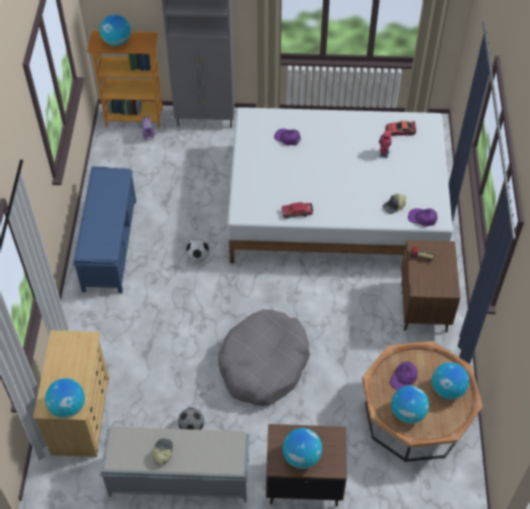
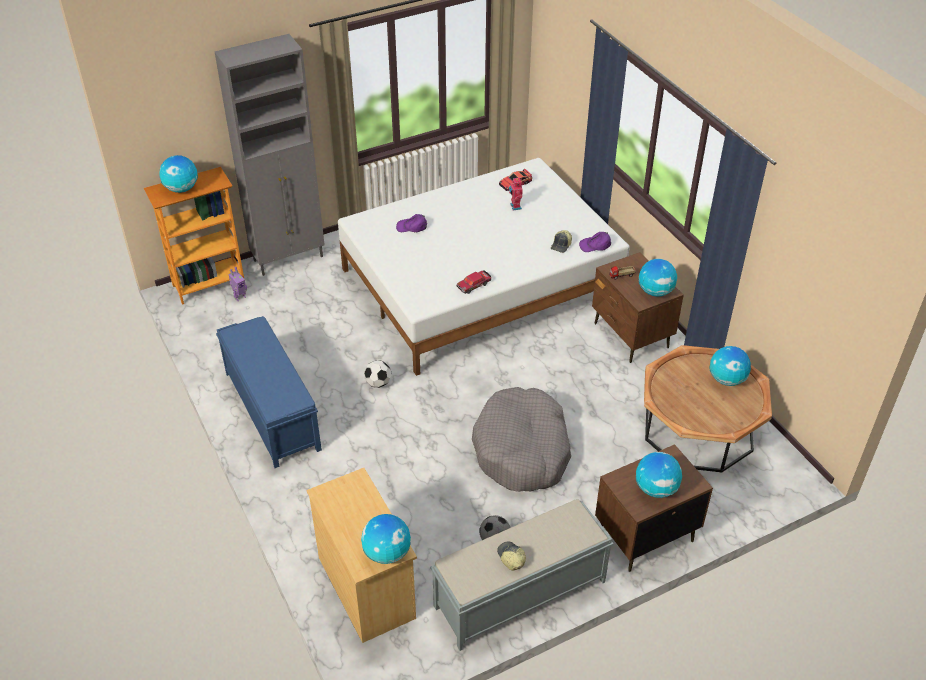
camera: 30 degrees left, 10 degrees down
purple cap [390,361,417,390] -> none
globe [391,386,429,424] -> globe moved to [638,259,677,297]

